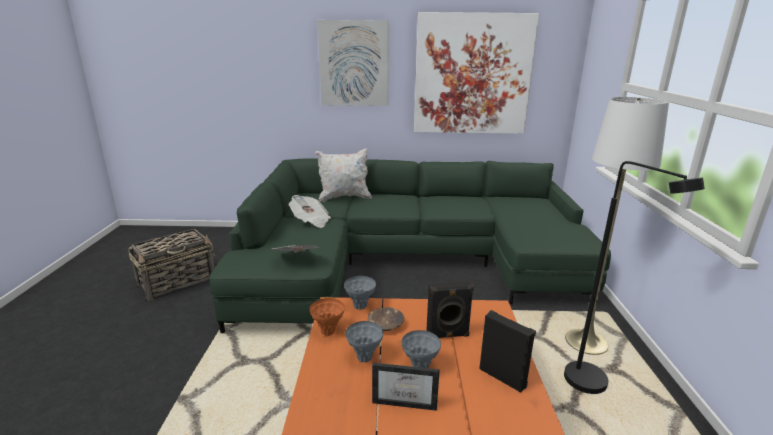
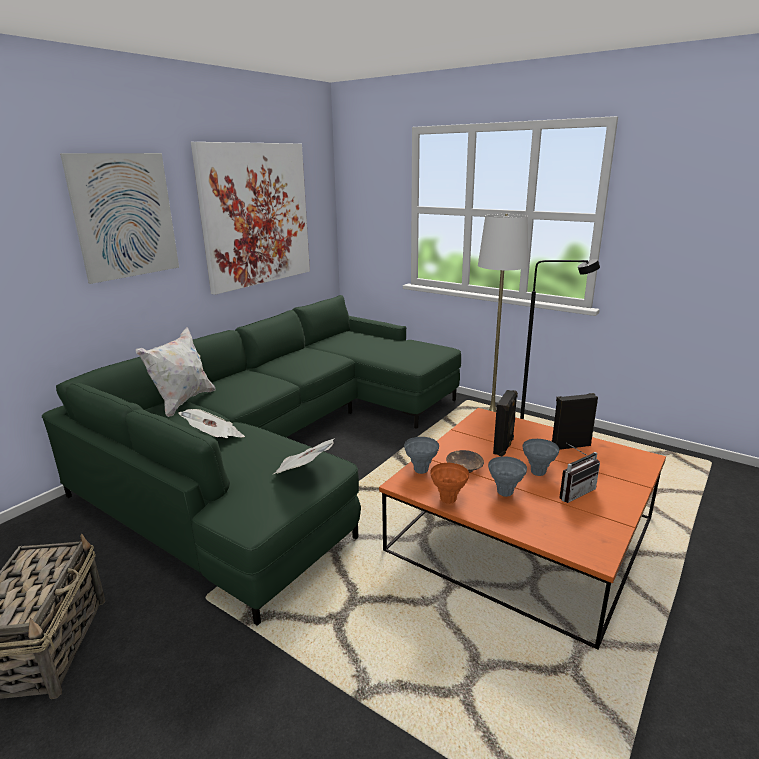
camera: 55 degrees left, 0 degrees up
picture frame [372,363,440,411] -> radio [559,443,600,503]

